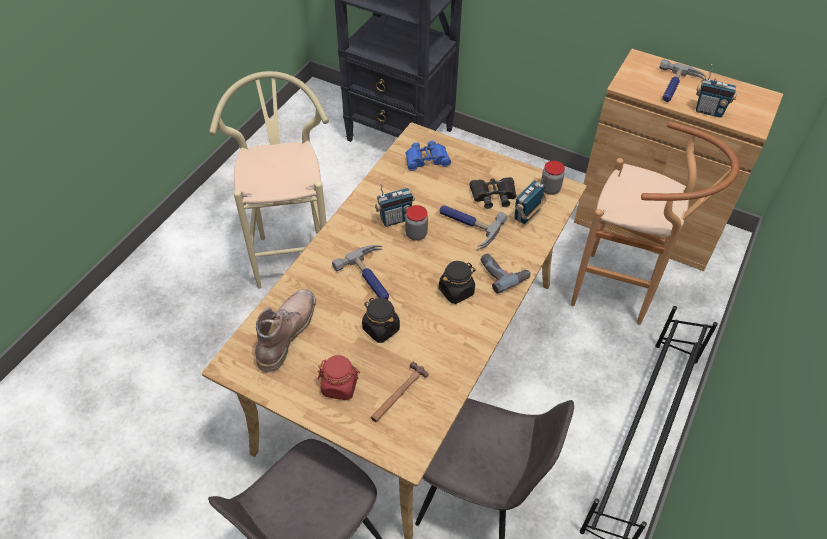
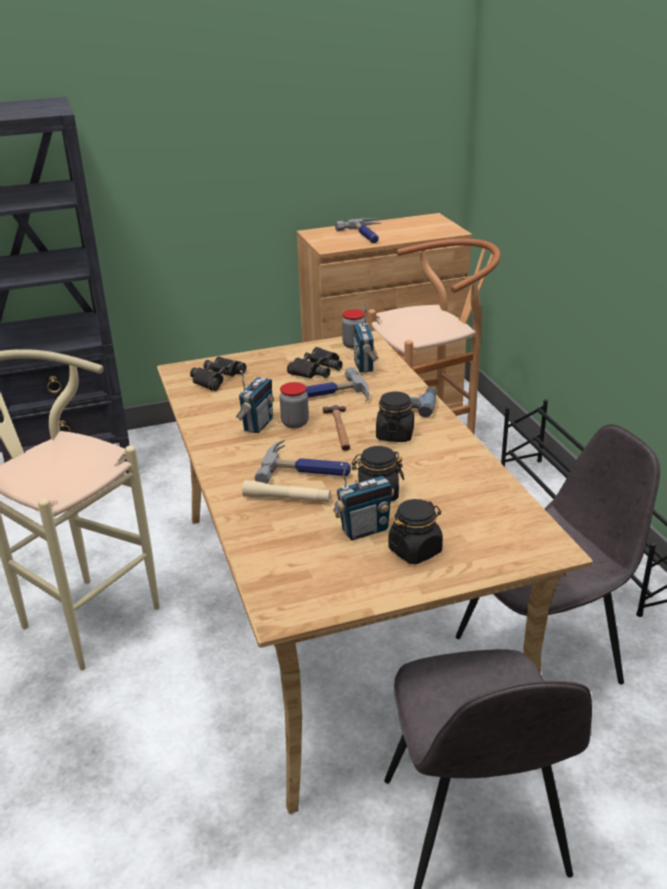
camera: 45 degrees left, 20 degrees down
brown boot [255,289,316,373] -> none
red jar [318,355,360,400] -> black jar [389,499,443,564]
hammer [371,362,429,422] -> hammer moved to [323,405,350,451]
blue binoculars [406,141,451,171] -> black binoculars [190,357,246,391]
radio [696,64,737,118] -> radio moved to [333,463,394,540]
none -> beige flashlight [242,480,331,502]

